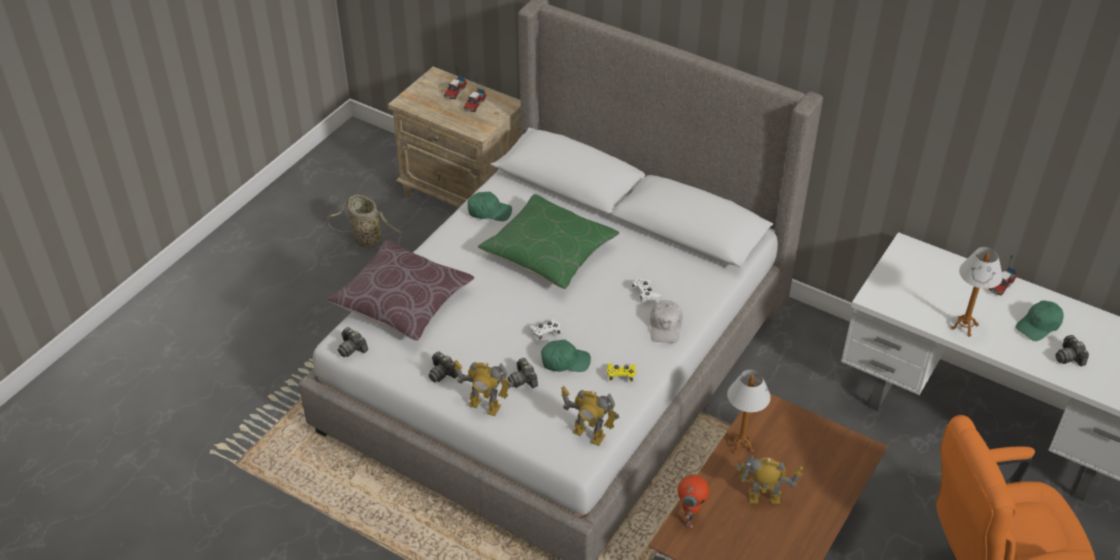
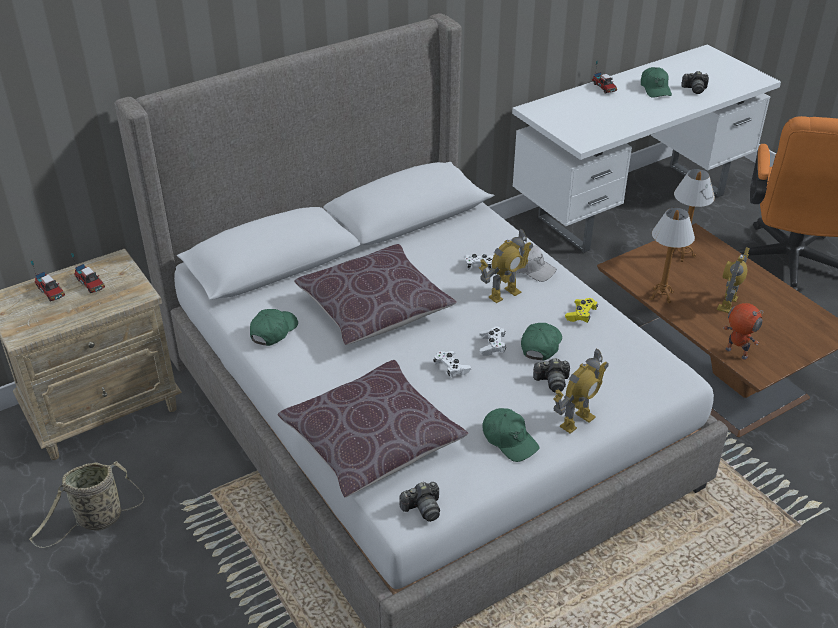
camera: 65 degrees left, 5 degrees down
camera [428,351,458,382] -> green cap [483,408,539,462]
green pillow [478,194,619,289] -> brown pillow [294,244,457,345]
toy robot [561,386,619,446] -> toy robot moved to [479,228,533,303]
table lamp [951,247,1003,337] -> table lamp moved to [673,169,715,262]
none -> white game controller [433,351,471,378]

